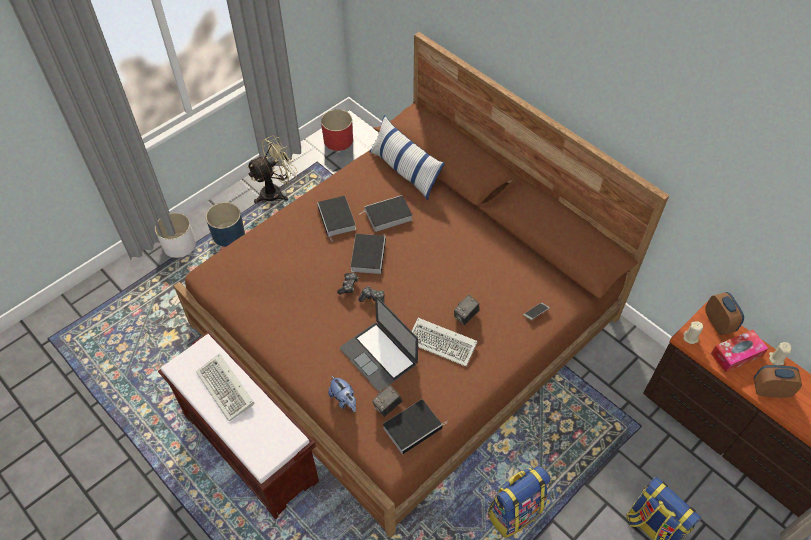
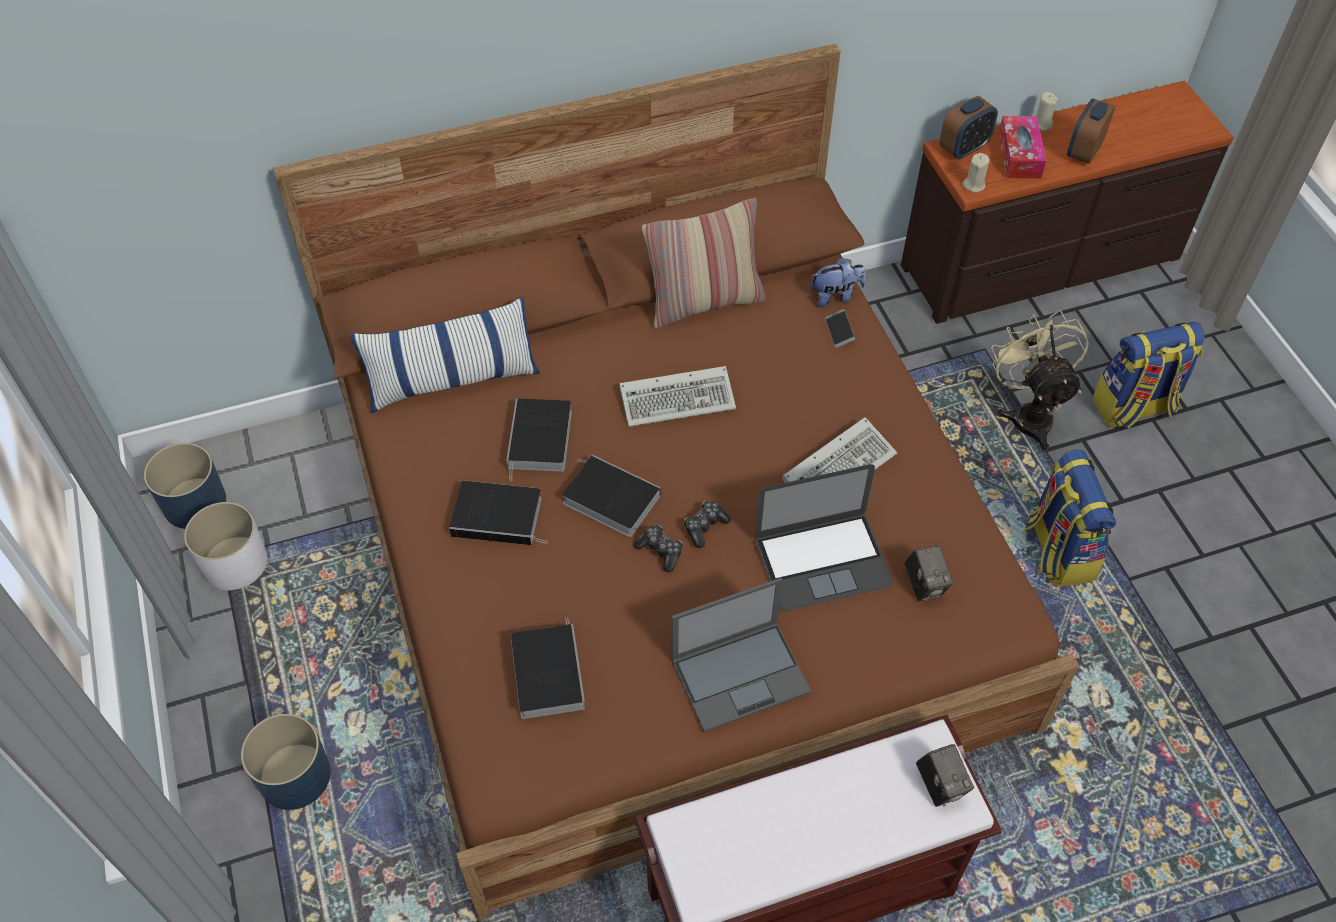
camera: 65 degrees left, 0 degrees up
white planter [155,213,196,258] -> white planter moved to [184,502,267,590]
keyboard [196,354,254,421] -> keyboard moved to [620,366,736,427]
beige fan [246,136,298,204] -> beige fan moved to [991,310,1089,452]
red planter [321,109,353,151] -> blue planter [144,443,226,529]
plush toy [328,375,356,412] -> plush toy moved to [811,258,866,307]
book [383,399,448,455] -> book moved to [511,618,586,719]
camera [454,295,479,325] -> camera moved to [916,744,974,807]
alarm clock [705,292,744,335] -> alarm clock turned 135 degrees clockwise [939,96,998,160]
none -> pillow [642,198,766,328]
none -> laptop [671,578,811,732]

